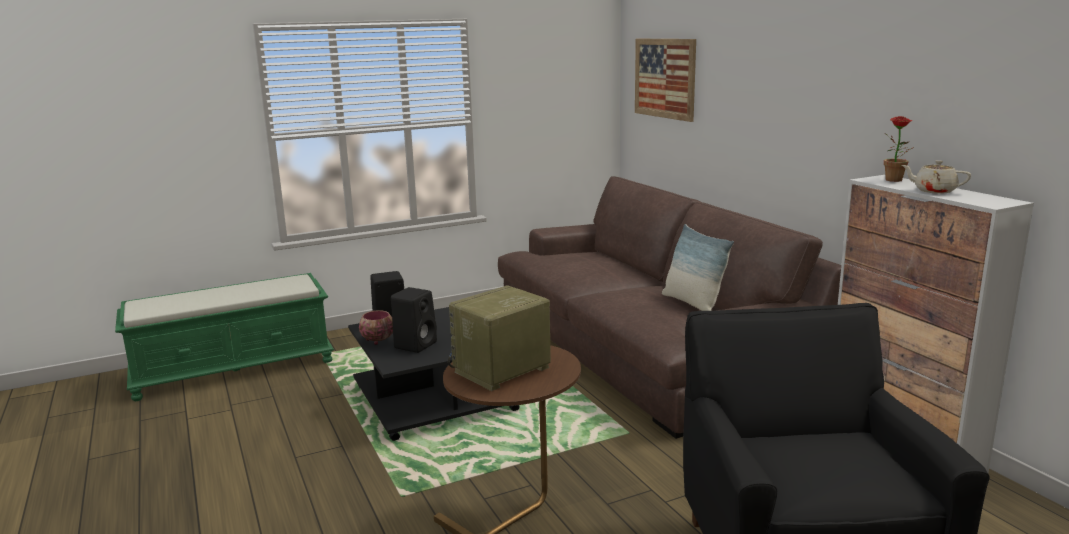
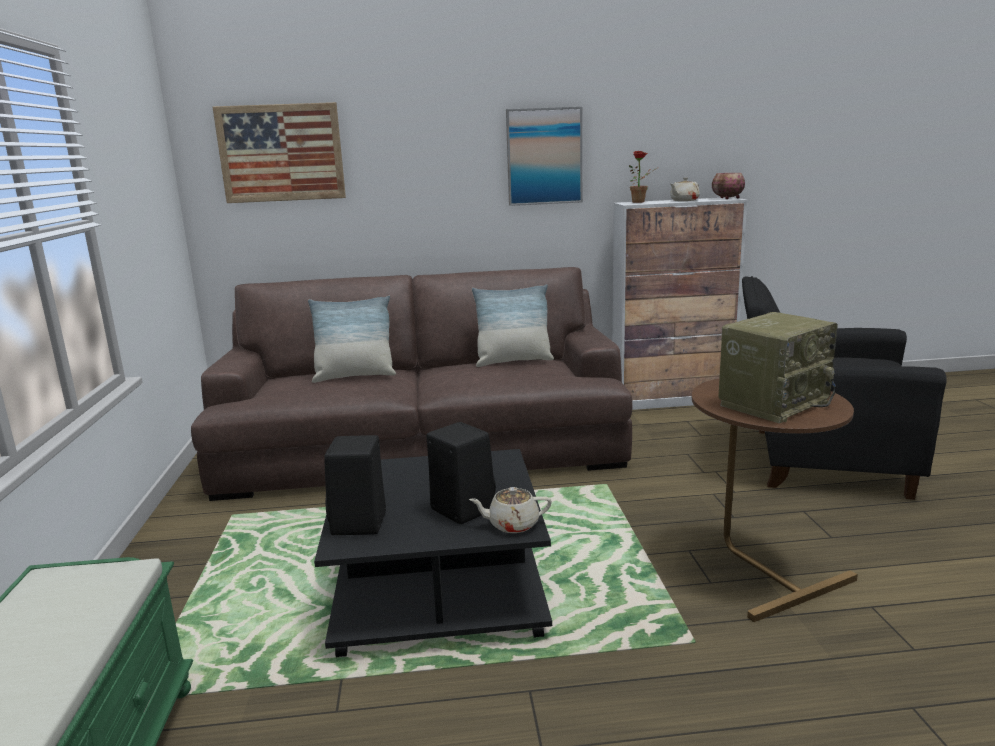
camera: 70 degrees left, 0 degrees up
bowl [359,310,393,345] -> bowl moved to [712,173,745,199]
radio [448,285,551,391] -> radio turned 105 degrees counterclockwise [719,312,838,423]
none -> pillow [308,296,396,383]
none -> beige teapot [469,487,552,533]
none -> picture [506,107,583,206]

